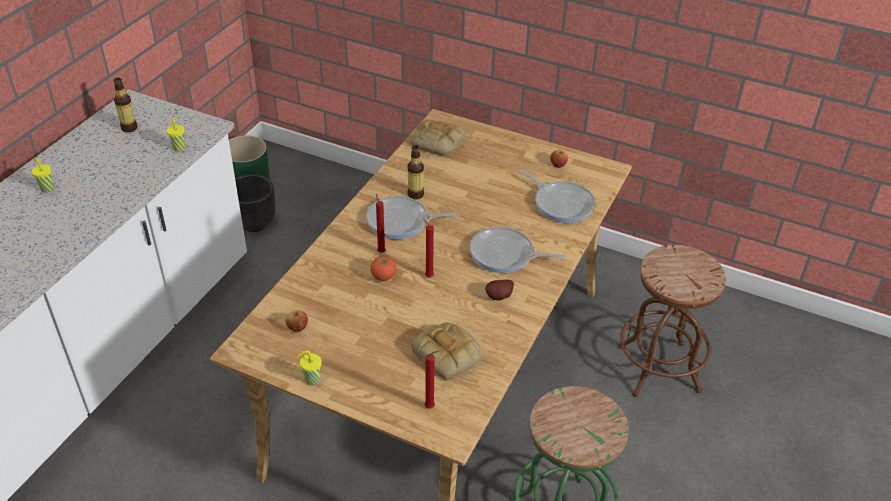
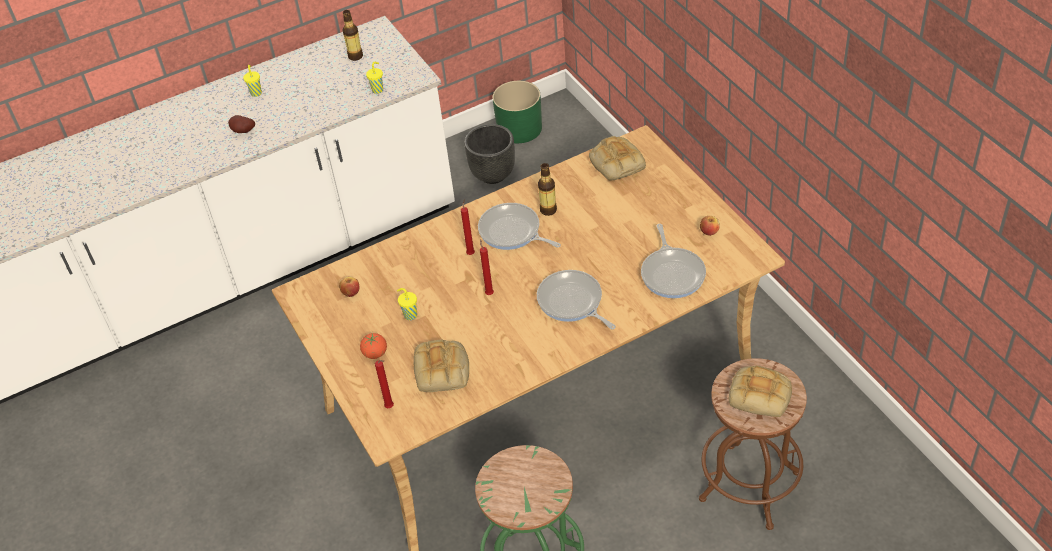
camera: 40 degrees right, 5 degrees up
yellow cup [297,351,321,386] -> yellow cup moved to [397,288,417,320]
tomato [370,256,397,281] -> tomato moved to [360,333,387,359]
potato [485,280,514,301] -> potato moved to [228,115,255,133]
none -> bread [729,366,792,417]

